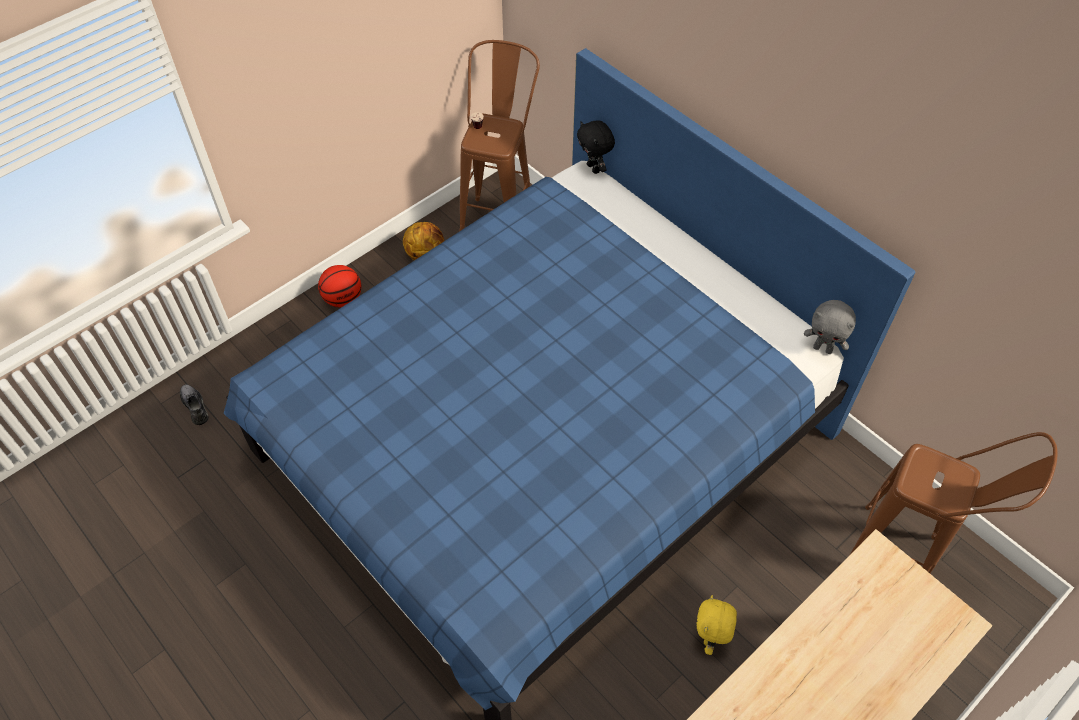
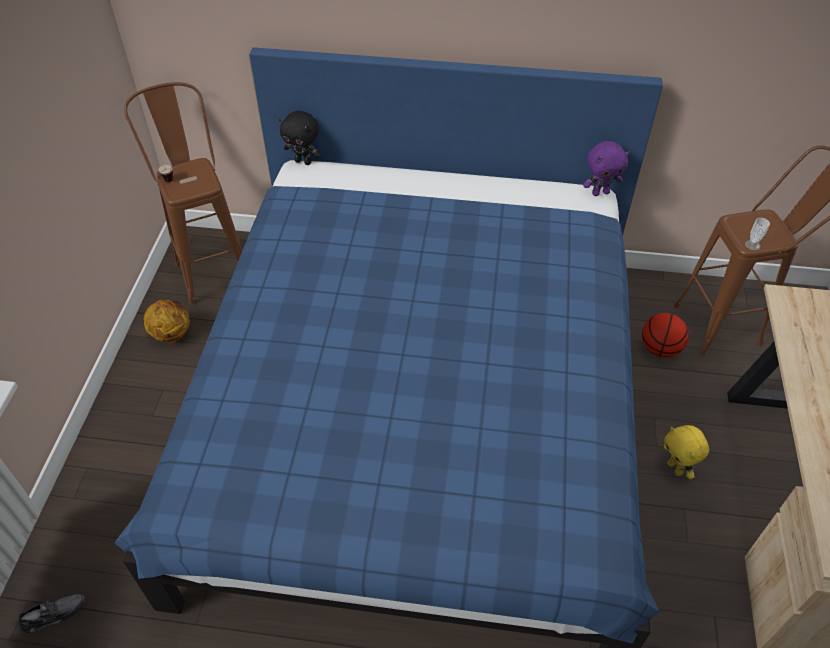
camera: 40 degrees left, 5 degrees down
grey shoe [180,385,209,425] -> grey shoe turned 135 degrees clockwise [18,593,84,633]
basketball [318,265,361,307] -> basketball moved to [642,313,689,358]
grey plush toy [804,300,856,354] -> purple plush toy [583,141,630,196]
none -> cup [745,218,770,250]

